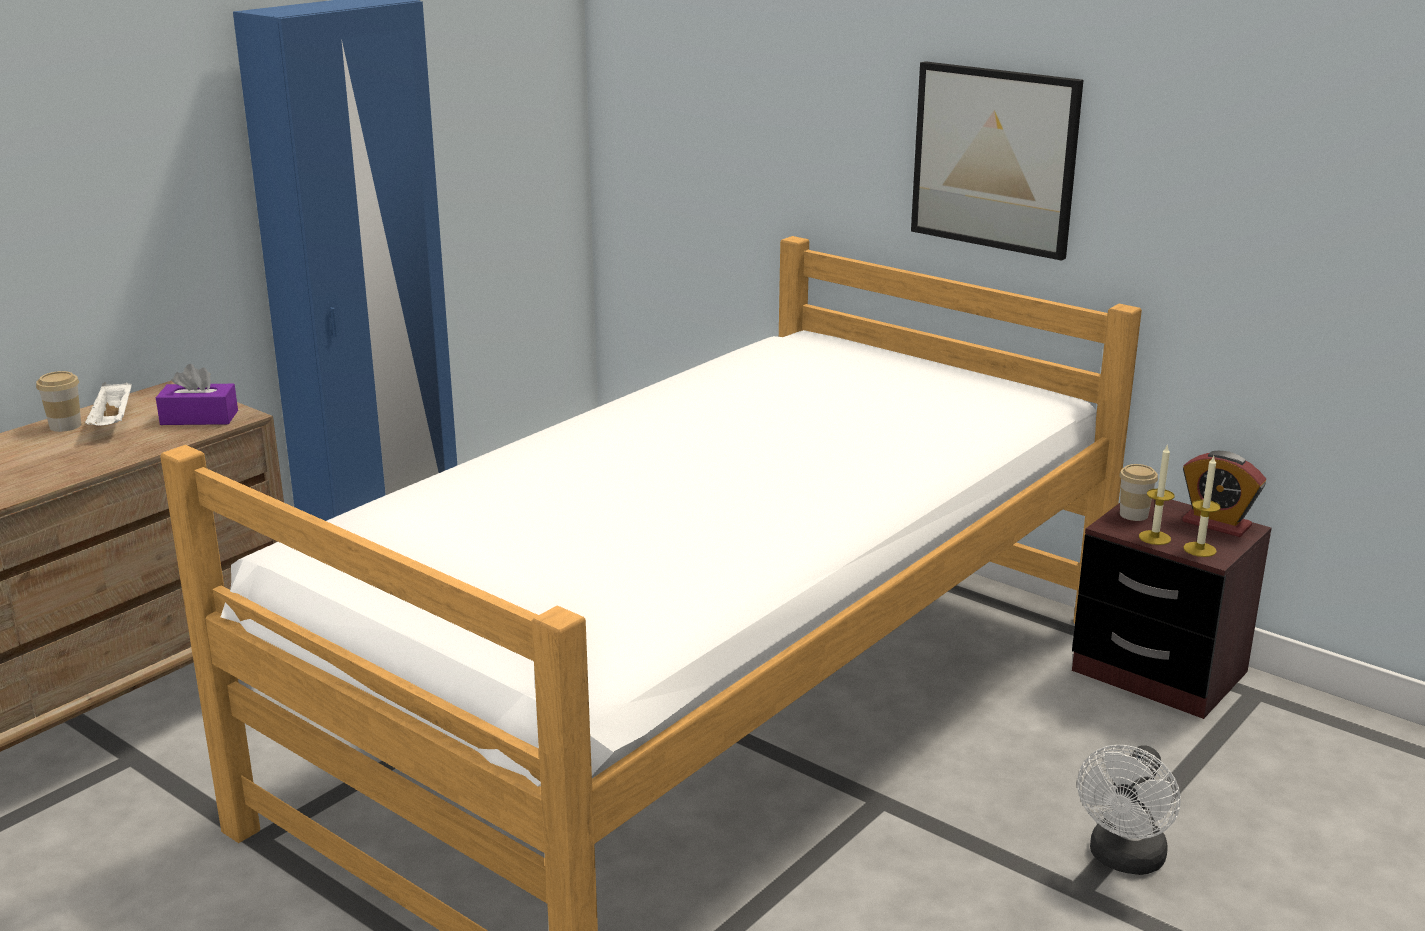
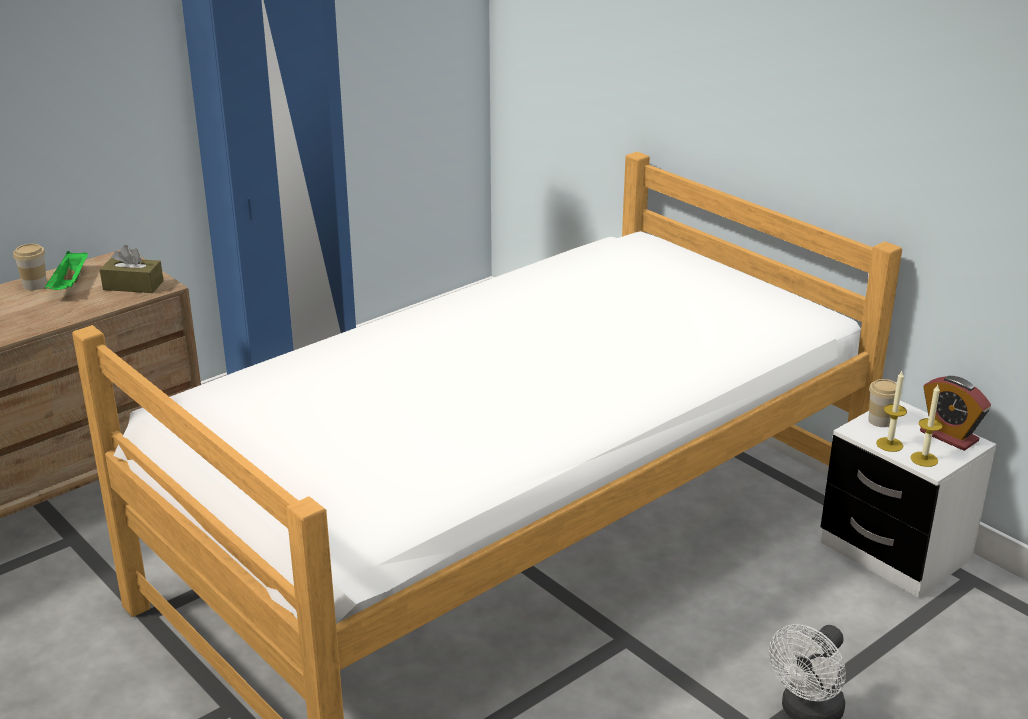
camera: 10 degrees right, 5 degrees up
white tray [85,382,132,426] -> green tray [45,251,88,290]
purple tissue box [156,364,238,425] -> brown tissue box [100,245,164,293]
picture [911,61,1083,261] -> none
brown nightstand [1072,499,1272,719] -> white nightstand [821,400,996,598]

